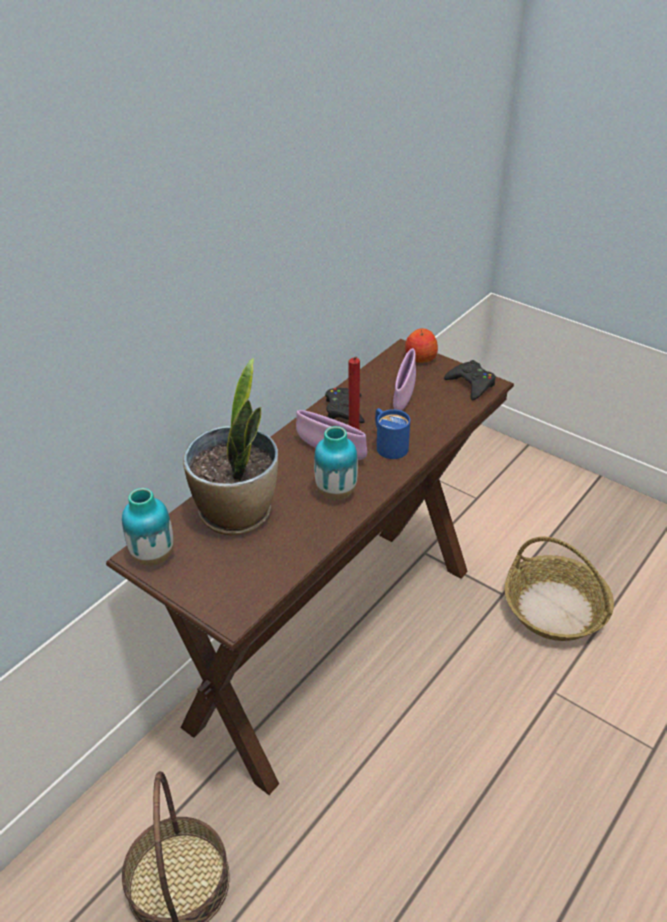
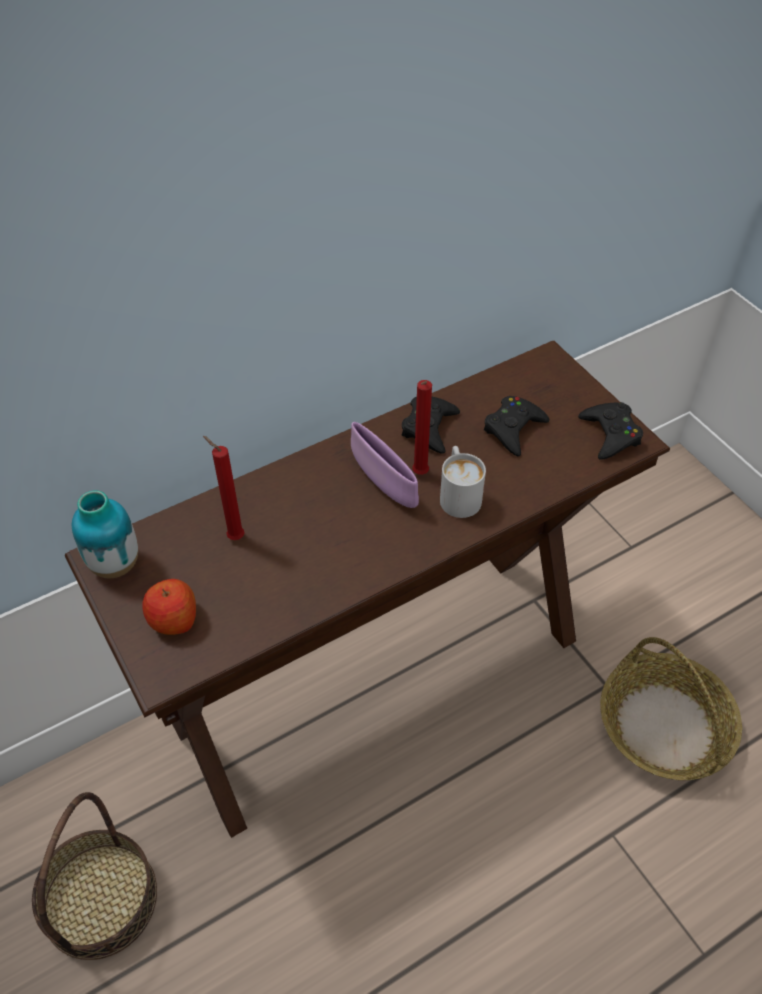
camera: 20 degrees right, 10 degrees up
potted plant [183,358,278,535] -> red candle [203,436,245,540]
vase [314,426,358,500] -> none
blue mug [375,408,410,459] -> white mug [440,446,486,518]
purple bowl [393,348,416,411] -> black game controller [484,396,549,456]
apple [405,328,438,363] -> apple moved to [142,579,196,635]

